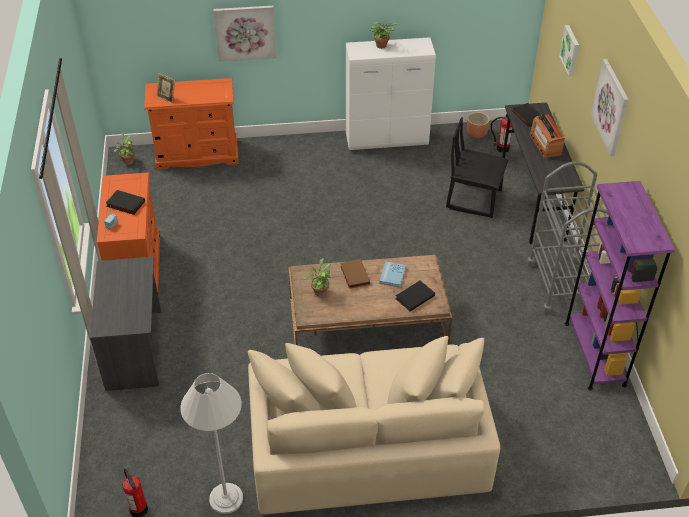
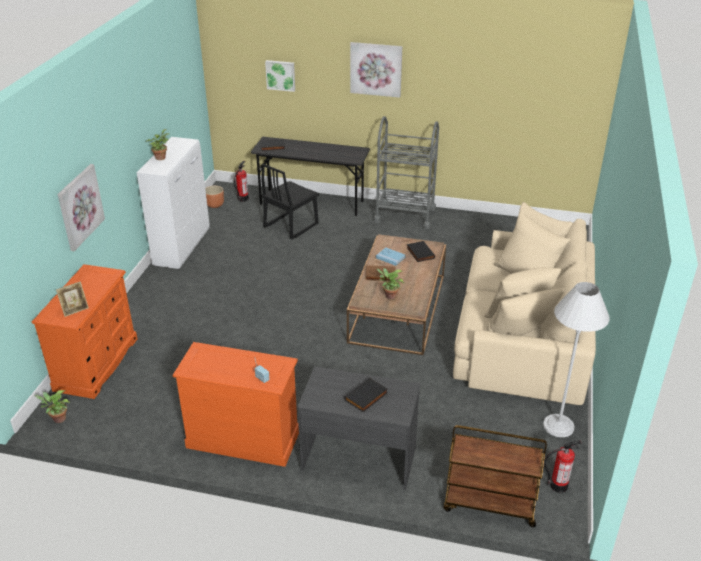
camera: 70 degrees left, 10 degrees down
black book [106,190,145,215] -> black book moved to [344,378,388,412]
radio [529,114,565,158] -> none
purple bookcase [565,181,675,391] -> none
none -> brown cart [443,425,547,527]

